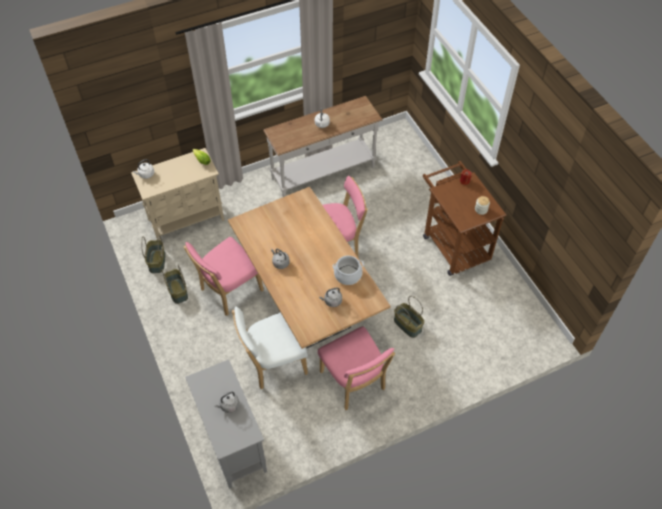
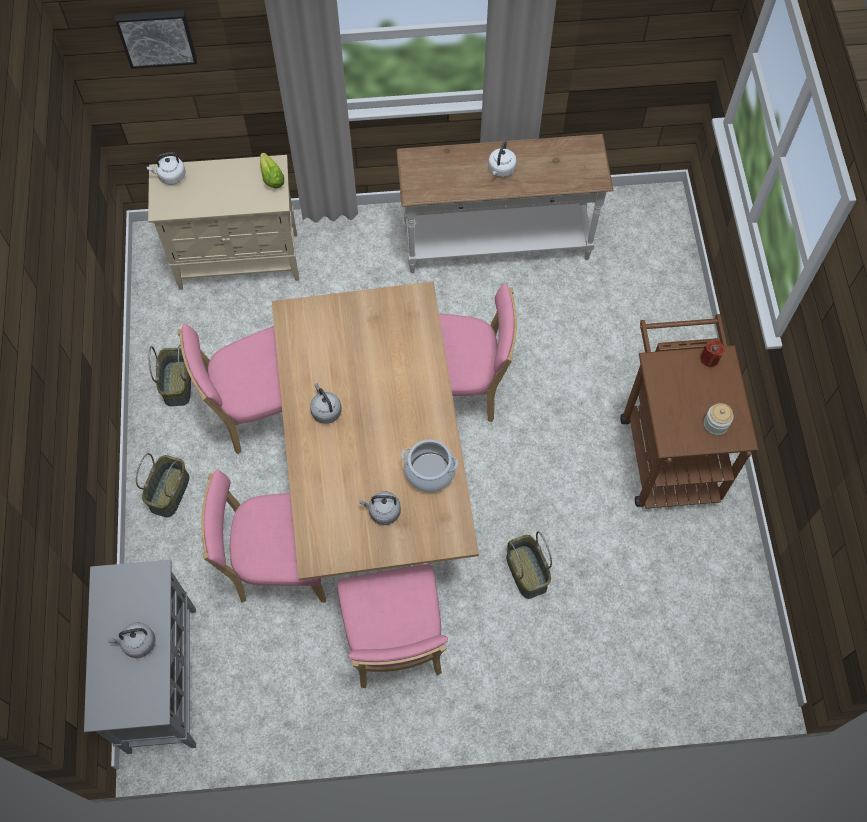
camera: 20 degrees right, 10 degrees up
basket [141,236,165,273] -> basket moved to [136,453,189,517]
white chair [232,307,308,390] -> pink chair [201,469,326,603]
none -> picture [115,10,197,69]

